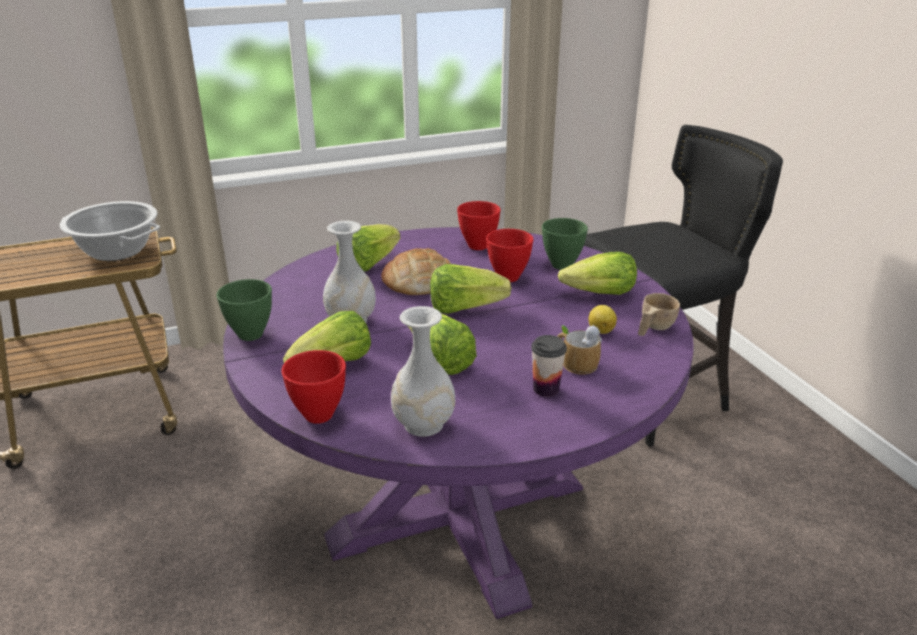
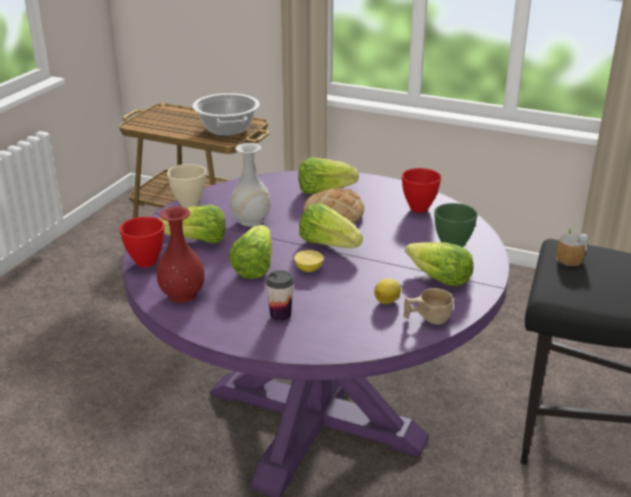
camera: 45 degrees right, 0 degrees up
green bowl [216,279,272,341] -> beige bowl [167,164,206,208]
white vase [391,306,455,437] -> red vase [157,206,205,303]
red bowl [486,229,534,282] -> none
mug [557,324,602,374] -> mug moved to [556,228,589,266]
none -> lemon [294,250,324,272]

